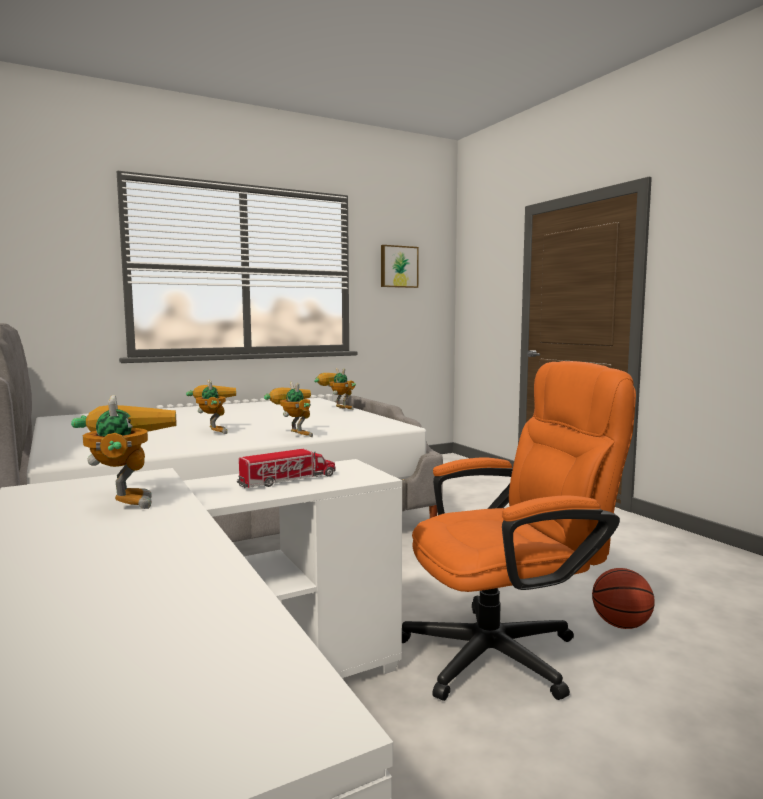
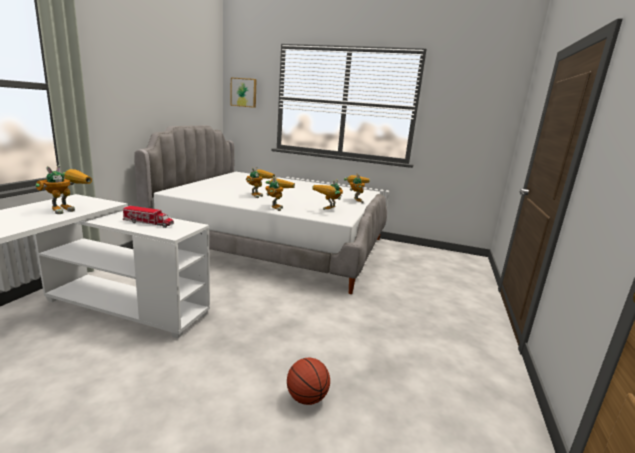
camera: 45 degrees right, 10 degrees up
picture [381,245,419,288] -> picture moved to [230,77,257,108]
orange office chair [402,361,636,701] -> none
none -> toy robot [312,179,343,210]

